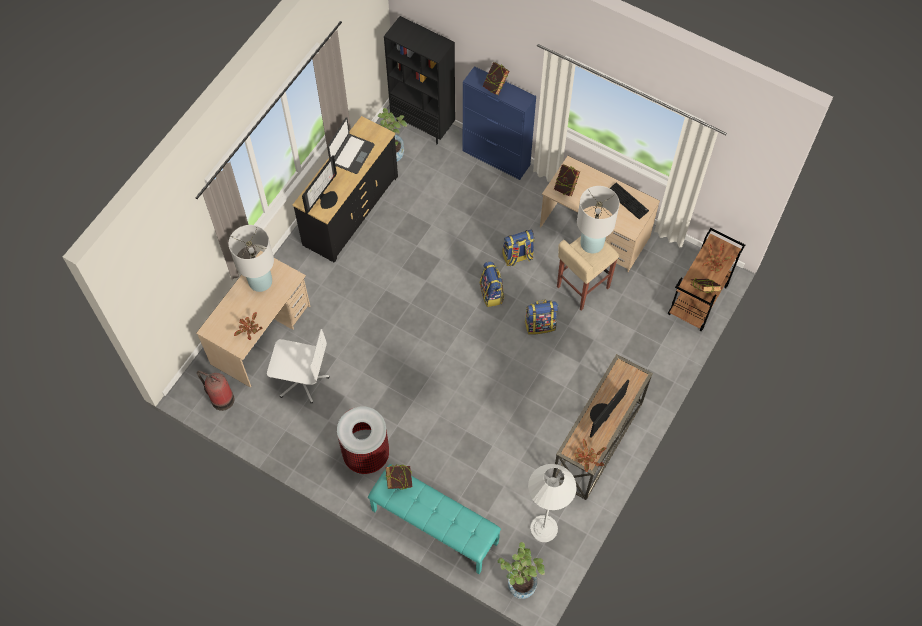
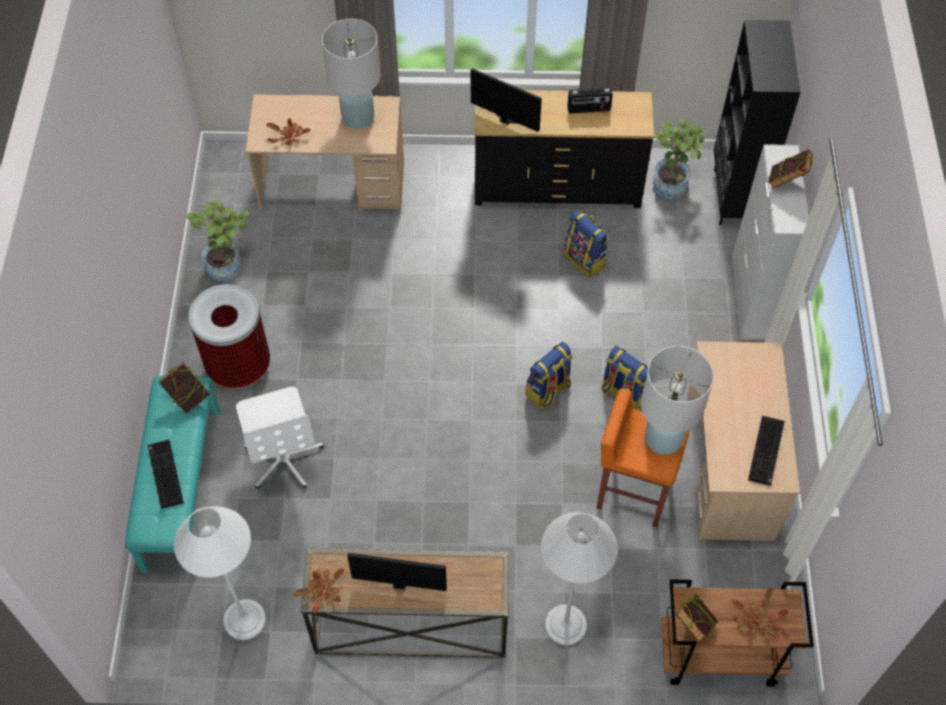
camera: 60 degrees right, 5 degrees down
fire extinguisher [197,371,235,411] -> none
white office chair [267,329,330,404] -> white office chair moved to [236,387,324,489]
monitor [302,155,338,214] -> monitor turned 150 degrees counterclockwise [471,68,542,132]
laptop [328,117,375,174] -> radio [567,88,613,113]
blue cabinet [463,66,536,180] -> white cabinet [732,144,809,340]
potted plant [498,542,545,599] -> potted plant moved to [185,200,249,281]
backpack [524,300,558,335] -> backpack moved to [564,210,609,277]
book [554,165,580,196] -> none
beige stool [557,236,619,310] -> orange stool [597,388,689,527]
none -> keyboard [148,440,184,509]
none -> white floor lamp [541,512,618,646]

